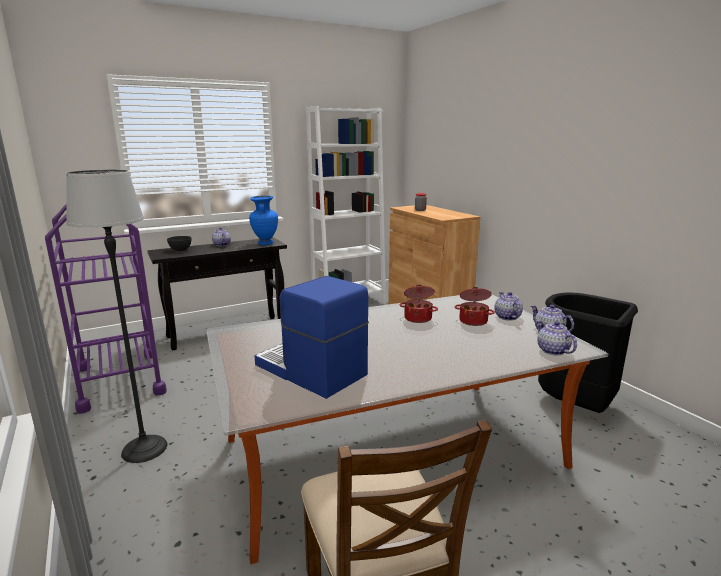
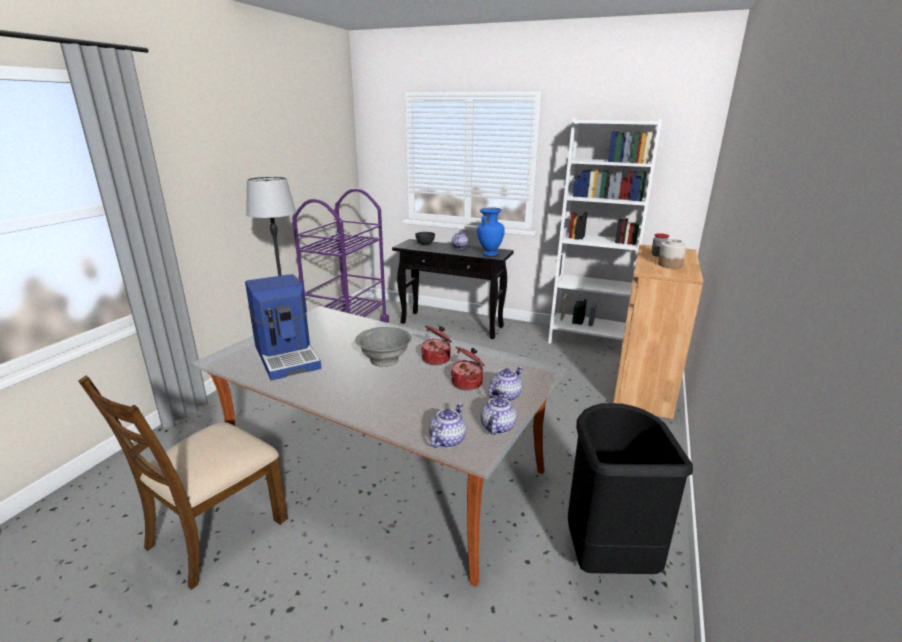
camera: 50 degrees right, 5 degrees up
coffee machine [255,276,369,399] -> coffee machine turned 150 degrees clockwise [245,274,322,380]
none -> grey bowl [355,327,412,367]
none -> jar [658,239,686,269]

